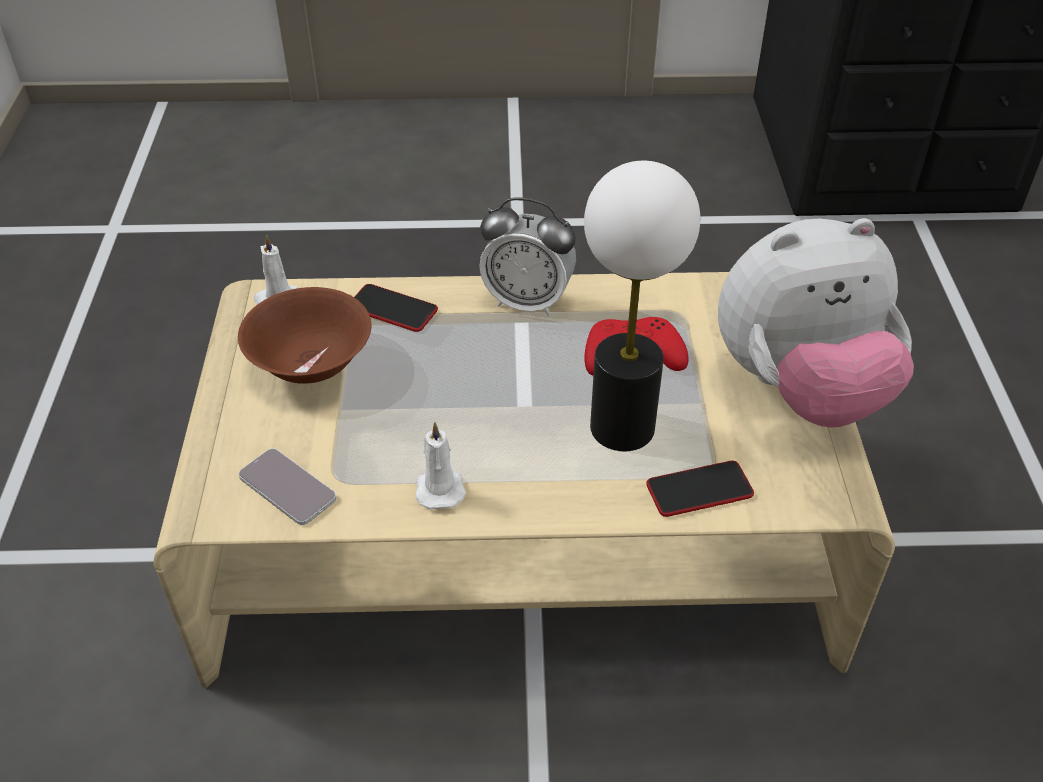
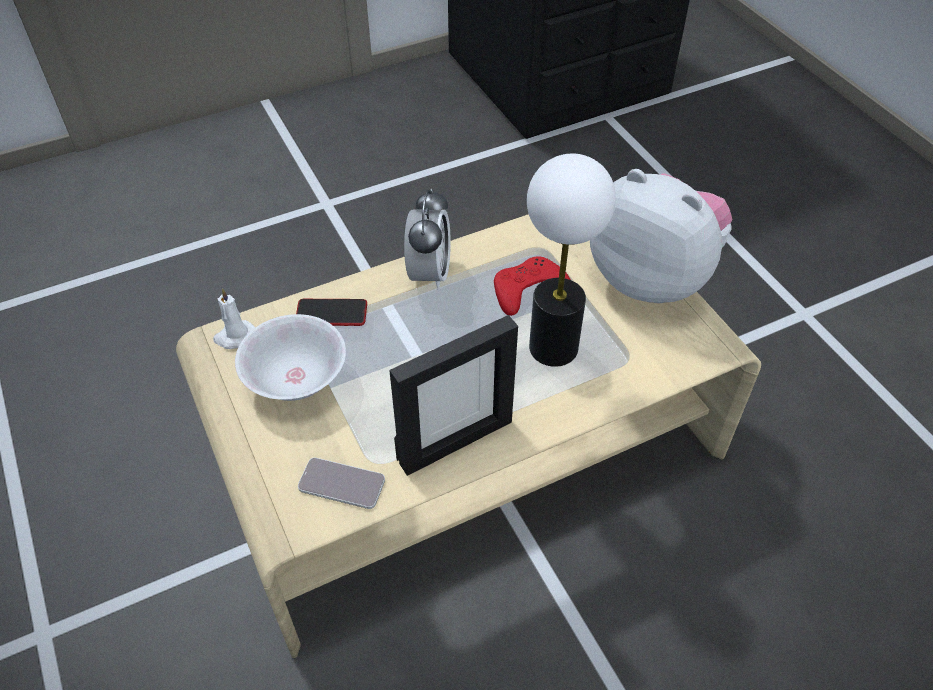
camera: 25 degrees left, 5 degrees up
brown bowl [238,287,372,384] -> white bowl [235,314,346,401]
white candle [415,422,466,510] -> picture frame [389,315,518,476]
alarm clock [479,197,576,316] -> alarm clock turned 75 degrees counterclockwise [404,188,451,290]
phone [646,461,754,517] -> none
plush toy [718,218,914,428] -> plush toy turned 105 degrees counterclockwise [590,169,732,304]

